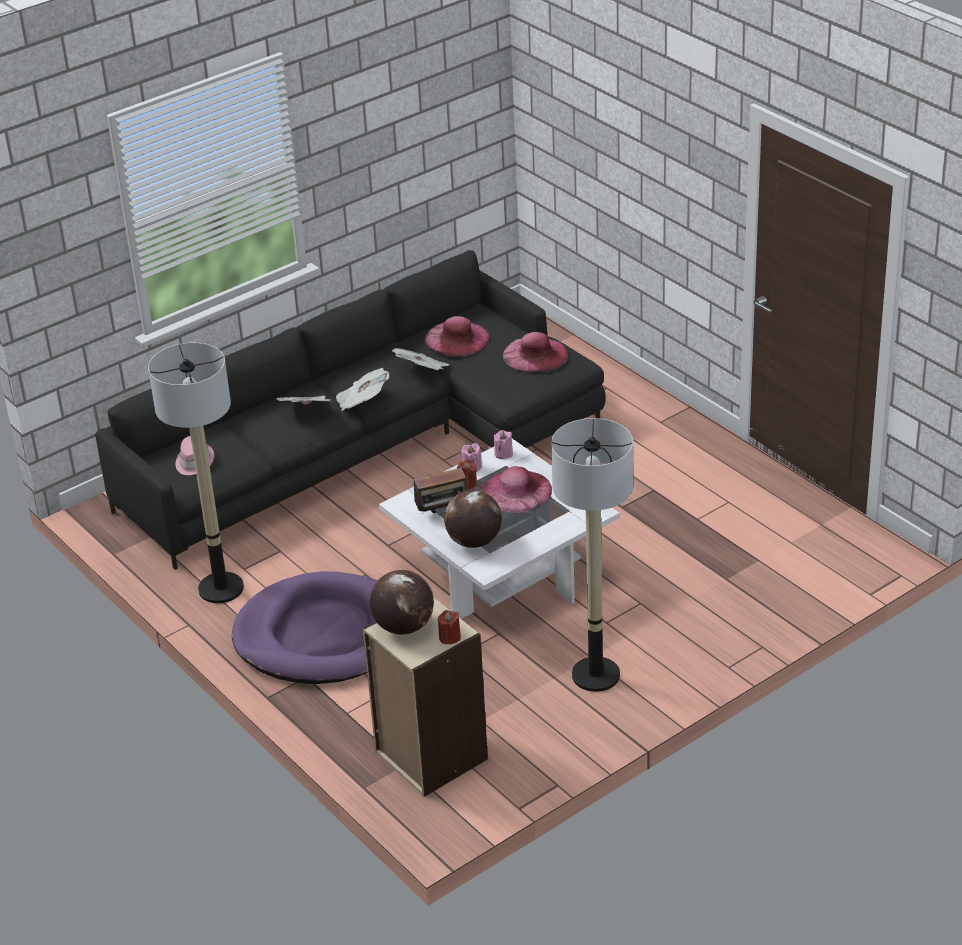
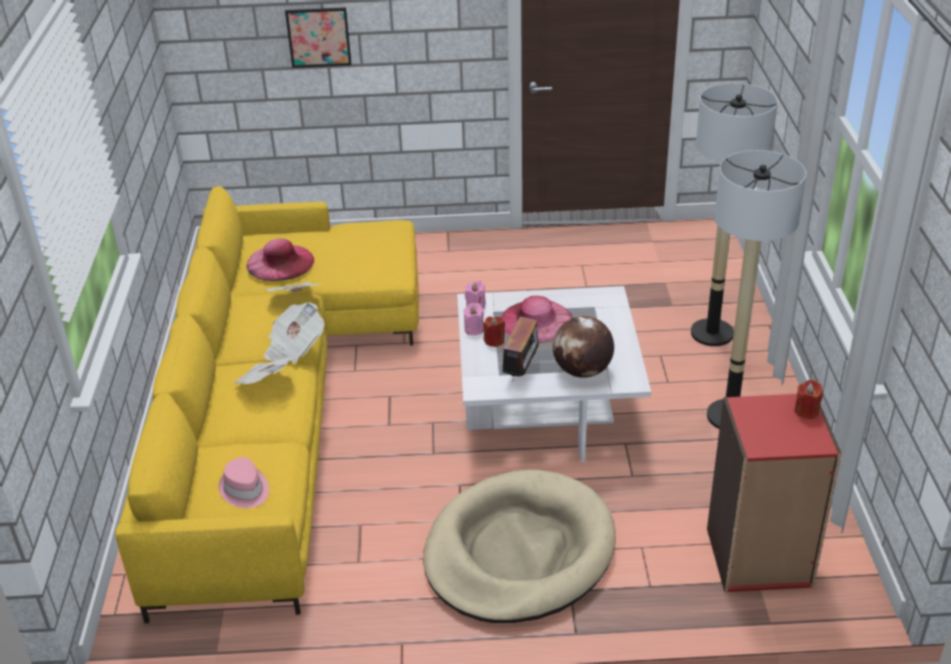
camera: 55 degrees left, 0 degrees up
black sofa [95,250,606,570] -> yellow sofa [115,186,419,624]
floor lamp [148,343,244,603] -> floor lamp moved to [691,83,778,346]
purple dog bed [232,571,377,684] -> beige dog bed [423,470,616,623]
beige bookcase [363,597,488,797] -> red bookcase [707,394,842,592]
globe [370,570,434,634] -> none
pink hat [503,332,568,373] -> none
none -> picture [285,7,352,68]

